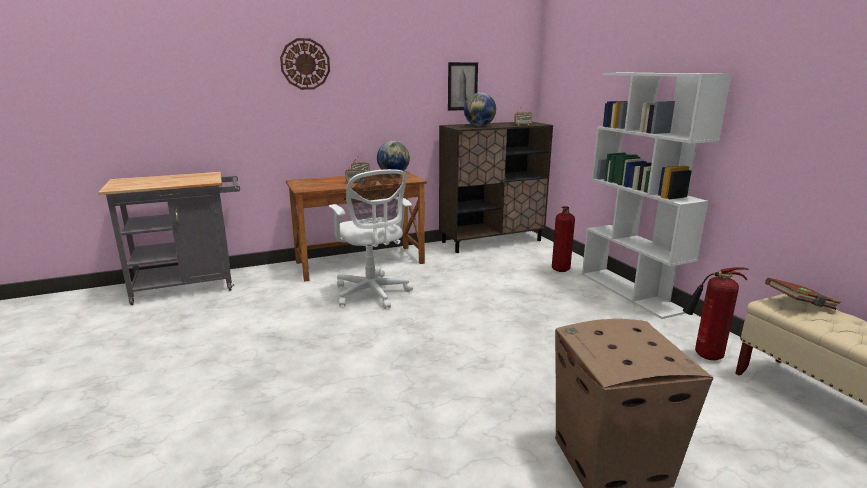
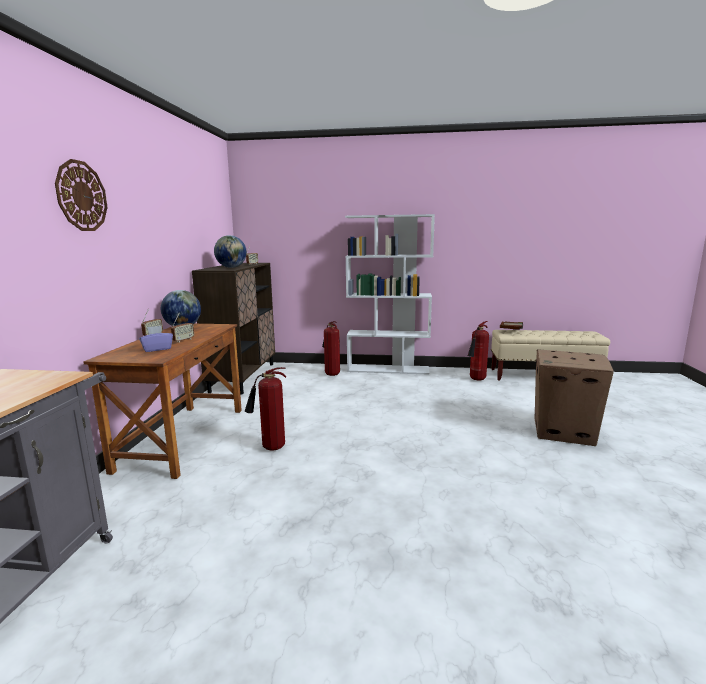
camera: 60 degrees left, 5 degrees down
white office chair [329,169,413,309] -> fire extinguisher [245,367,286,451]
picture [448,62,478,111] -> none
none -> purple tissue box [139,326,173,352]

